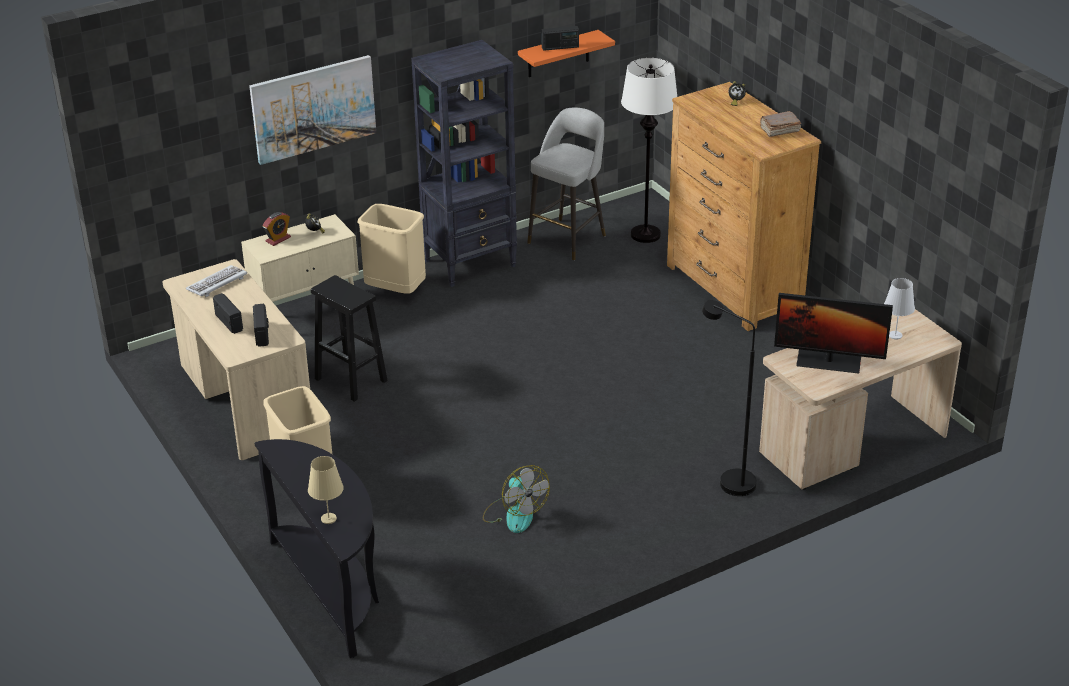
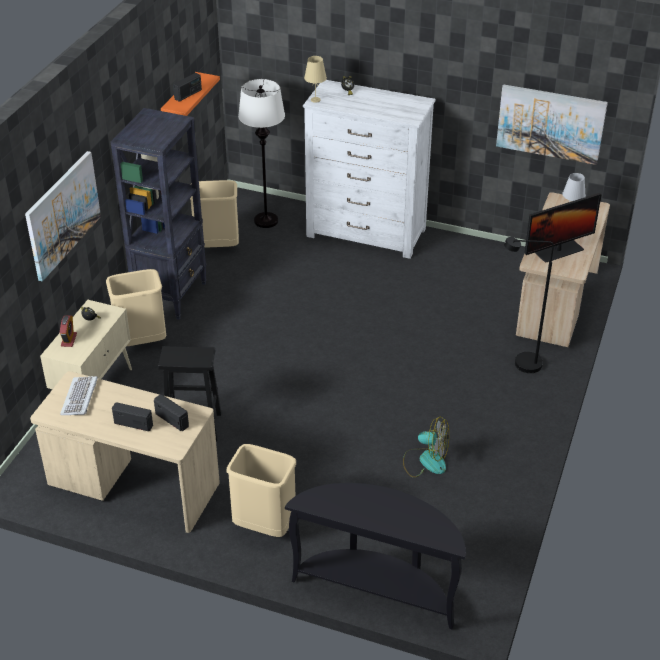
camera: 40 degrees left, 5 degrees up
beige table lamp [308,456,344,524] -> beige table lamp moved to [304,56,327,103]
grey stool [527,107,606,260] -> beige trash can [190,180,239,248]
brown dresser [667,82,821,331] -> white dresser [303,80,436,259]
brown book [760,111,801,137] -> none
none -> picture [496,84,608,165]

